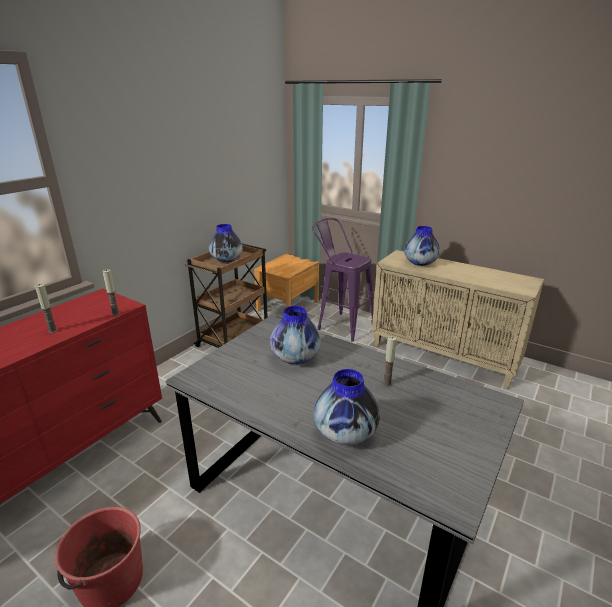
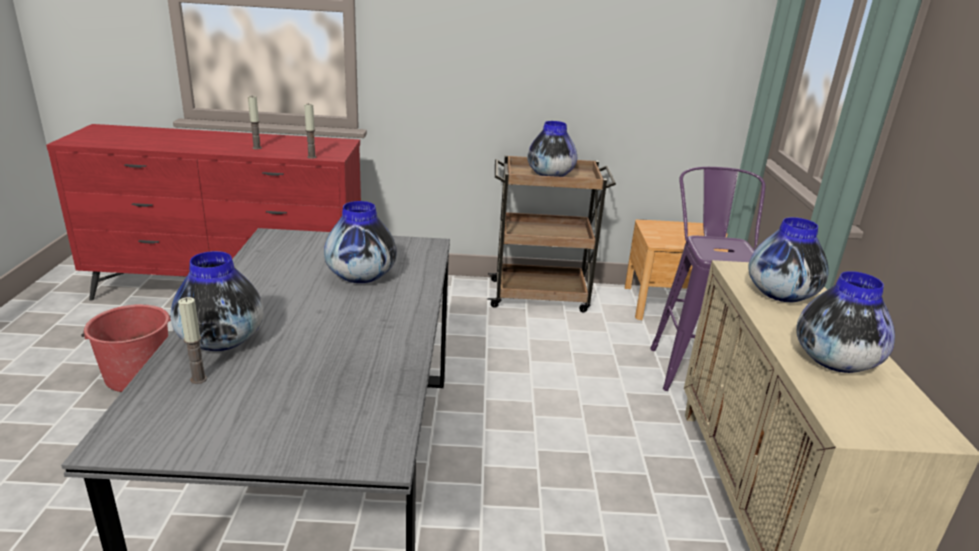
camera: 55 degrees right, 0 degrees up
candle [383,336,397,386] -> candle moved to [178,297,207,384]
none -> vase [796,271,895,373]

